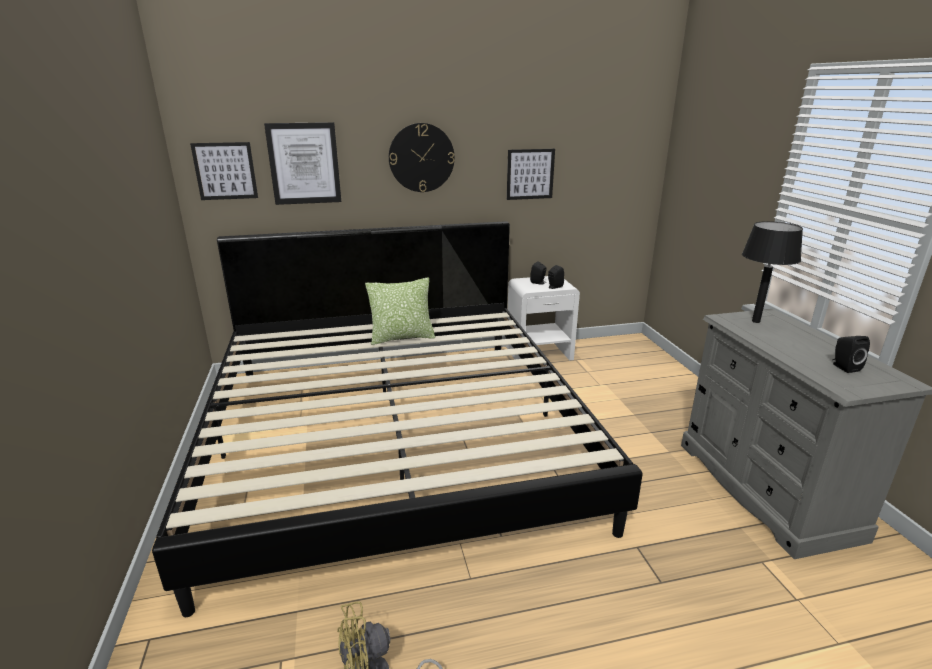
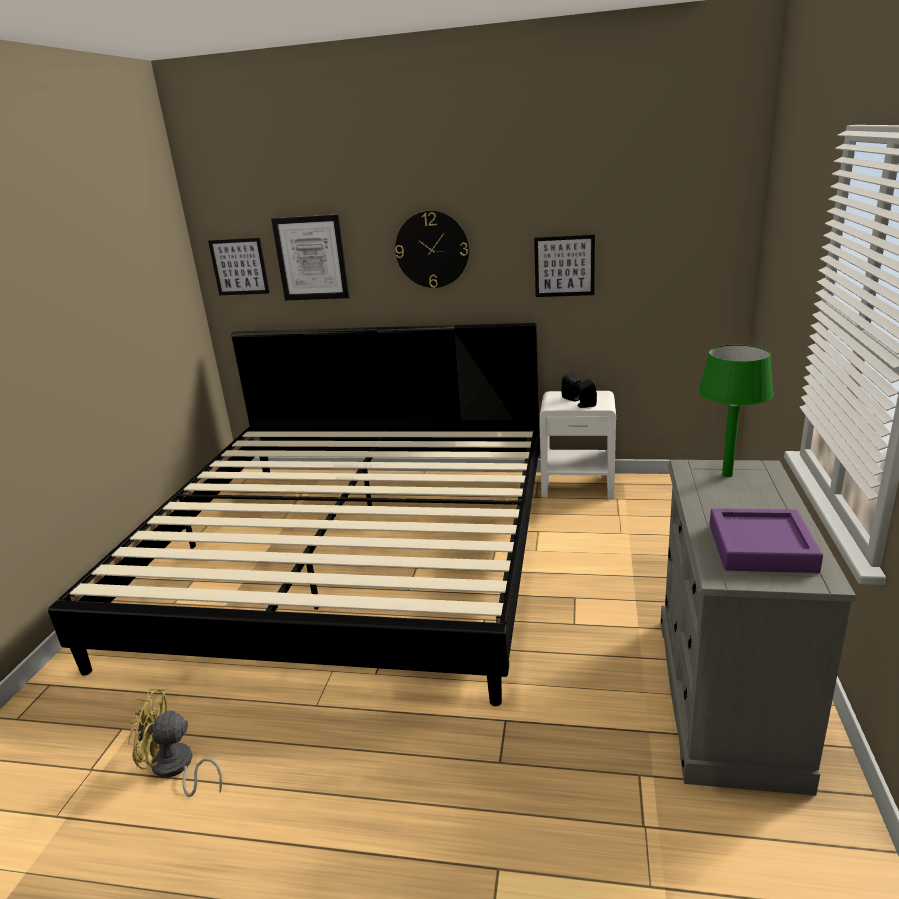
camera: 25 degrees right, 0 degrees up
pillow [365,277,435,345] -> none
black table lamp [742,221,803,323] -> green table lamp [698,345,774,477]
black speaker [832,336,870,373] -> purple tray [709,508,823,573]

